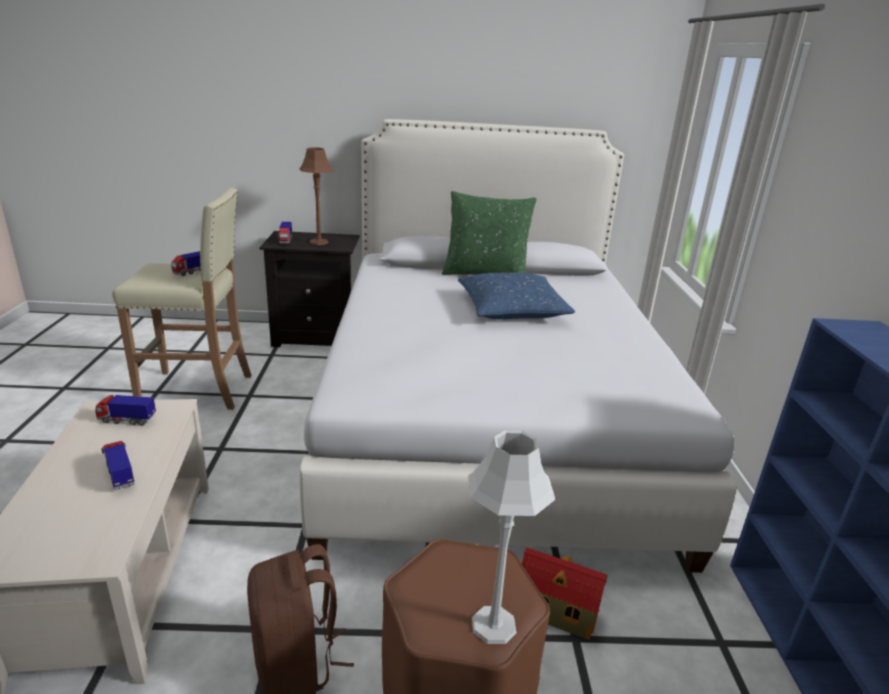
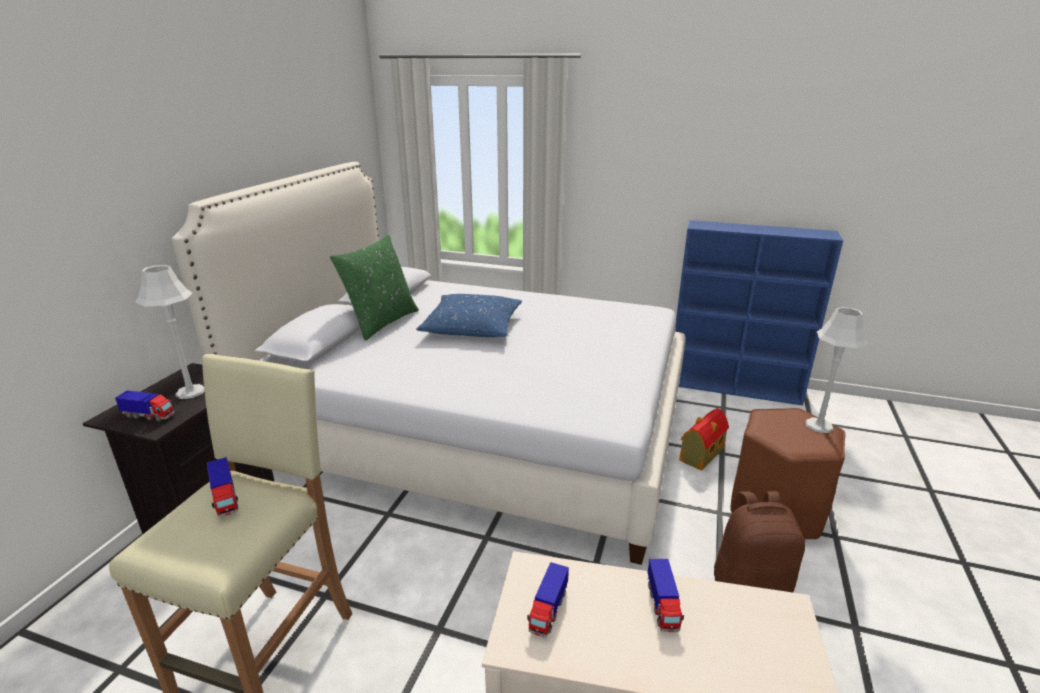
camera: 70 degrees left, 0 degrees up
toy truck [101,441,135,490] -> toy truck turned 75 degrees counterclockwise [648,559,684,632]
brown table lamp [299,147,334,245] -> grey table lamp [135,265,204,399]

